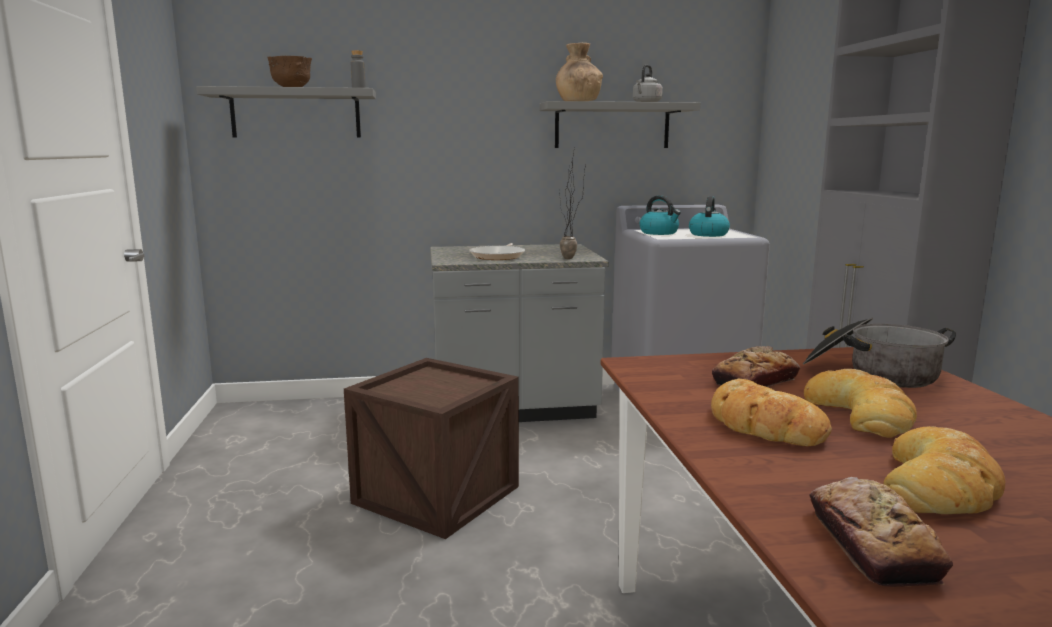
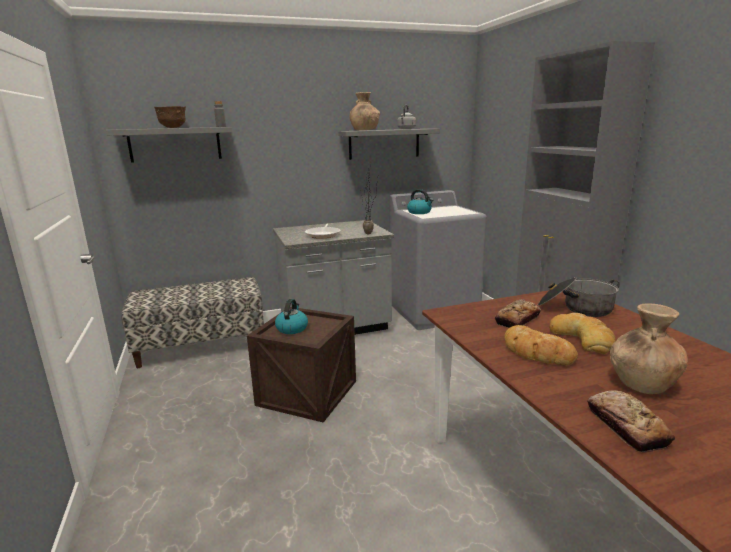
camera: 10 degrees left, 5 degrees up
kettle [689,196,730,237] -> kettle moved to [275,299,308,334]
bread [884,426,1005,514] -> brown vase [610,303,688,394]
none -> bench [121,277,264,368]

